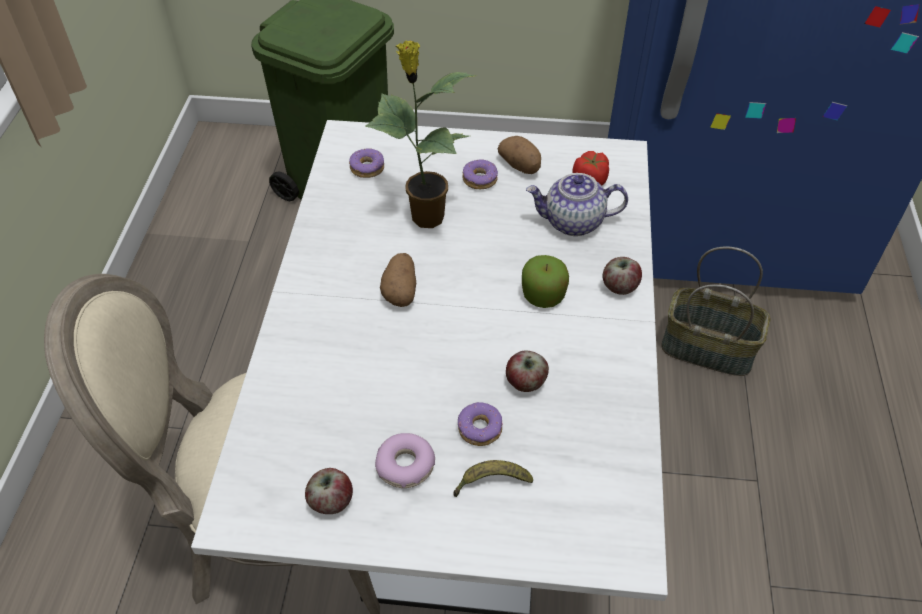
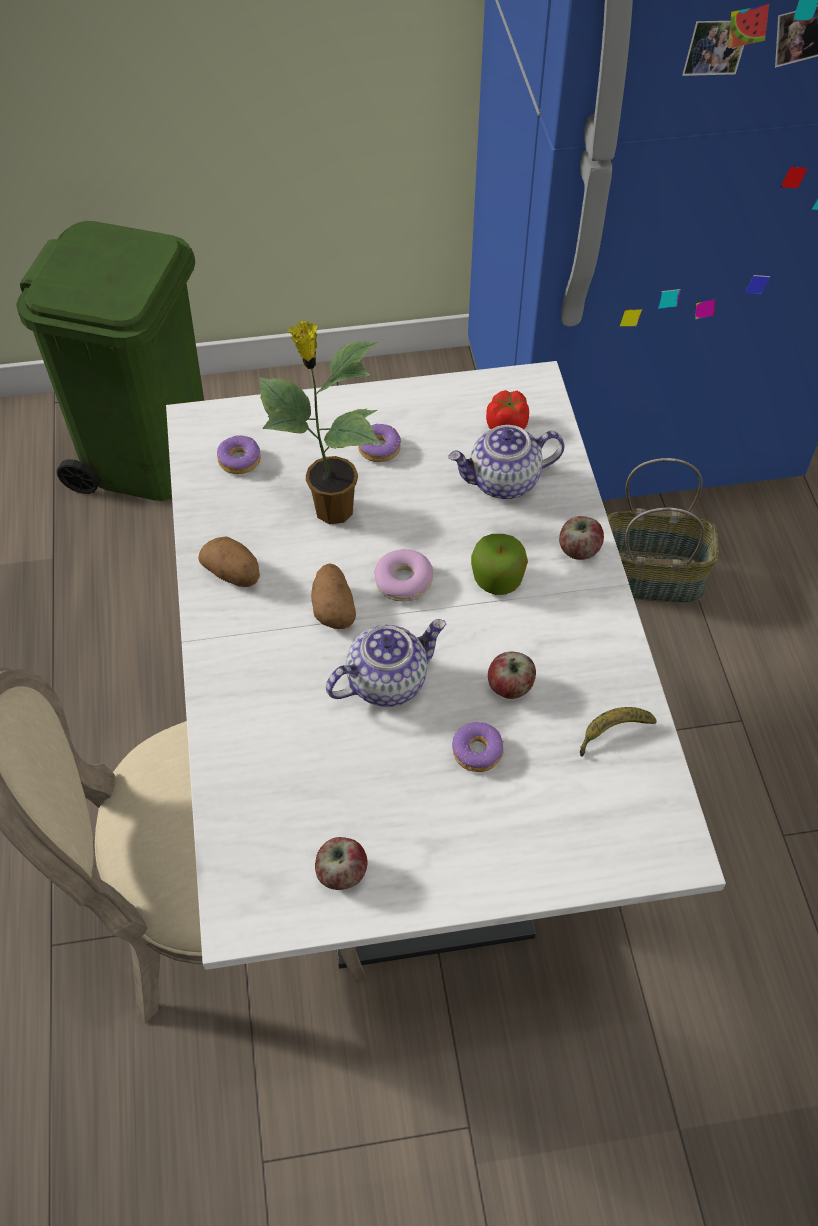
camera: 15 degrees left, 5 degrees up
donut [375,433,435,488] -> donut moved to [374,549,434,602]
banana [454,460,533,497] -> banana moved to [580,707,657,756]
potato [498,136,541,174] -> potato moved to [198,537,260,587]
none -> teapot [326,619,446,707]

